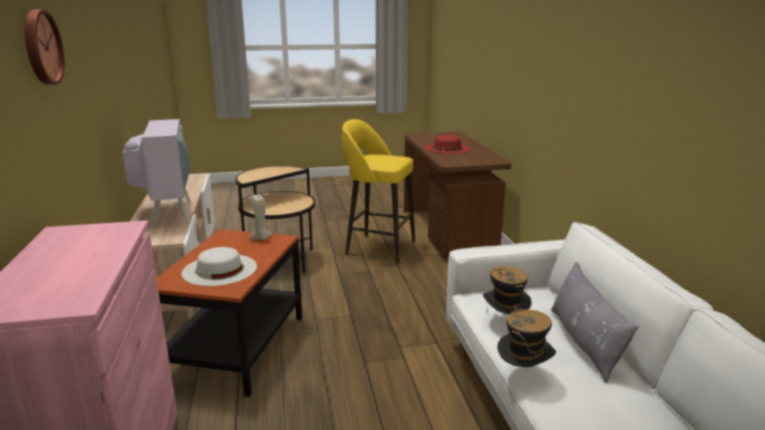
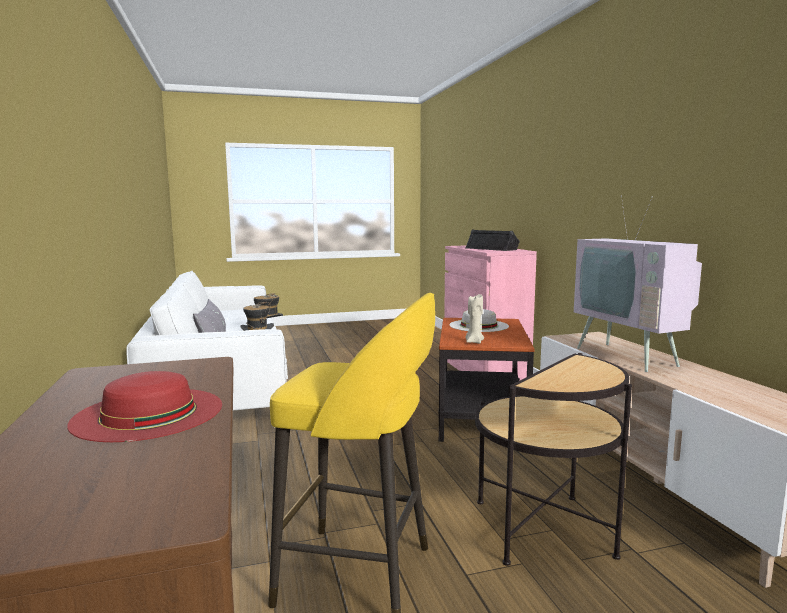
camera: 175 degrees right, 10 degrees down
wall clock [25,9,64,85] -> none
none -> black speaker [466,230,520,251]

